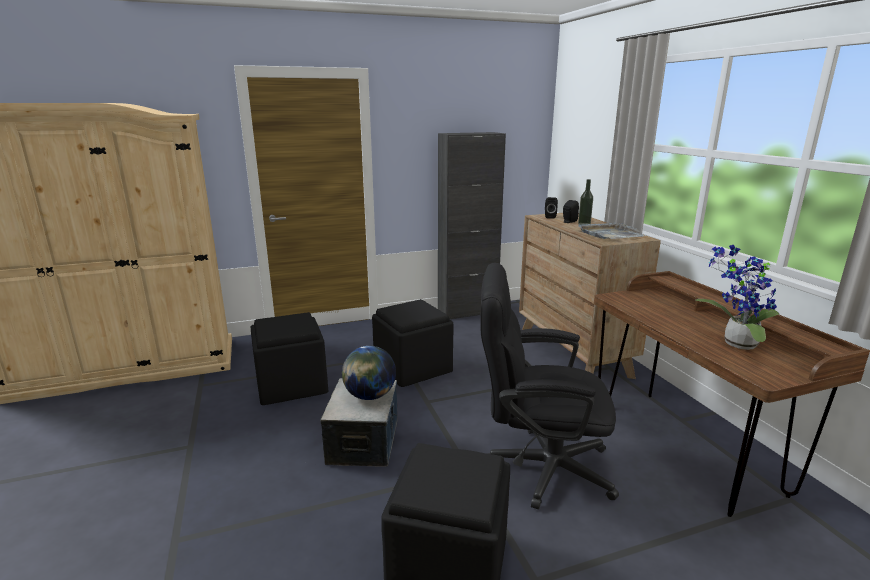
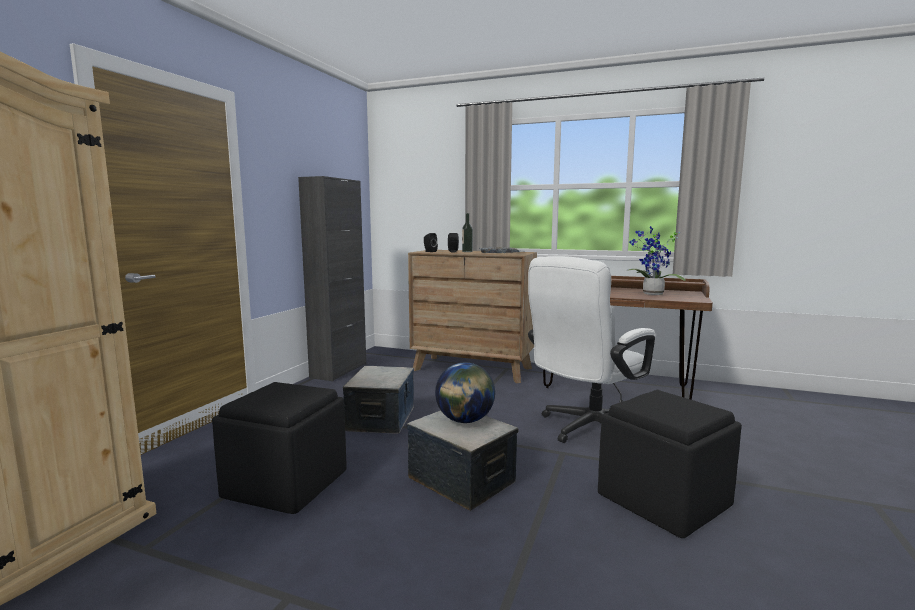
camera: 50 degrees left, 10 degrees down
black ottoman [372,299,454,387] -> storage box [342,366,414,434]
black office chair [480,263,619,510] -> white office chair [528,256,655,443]

